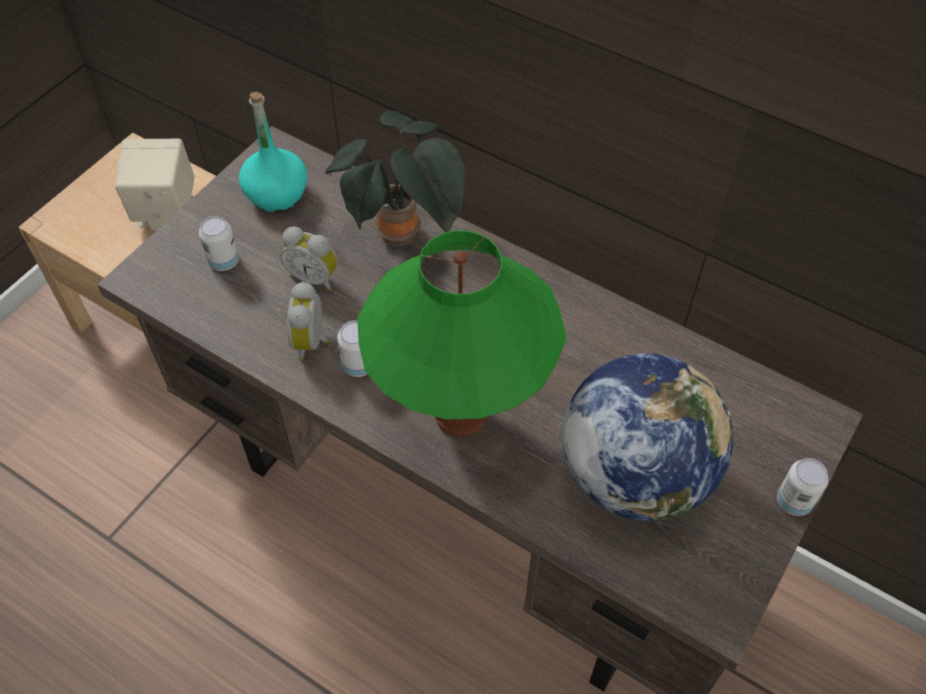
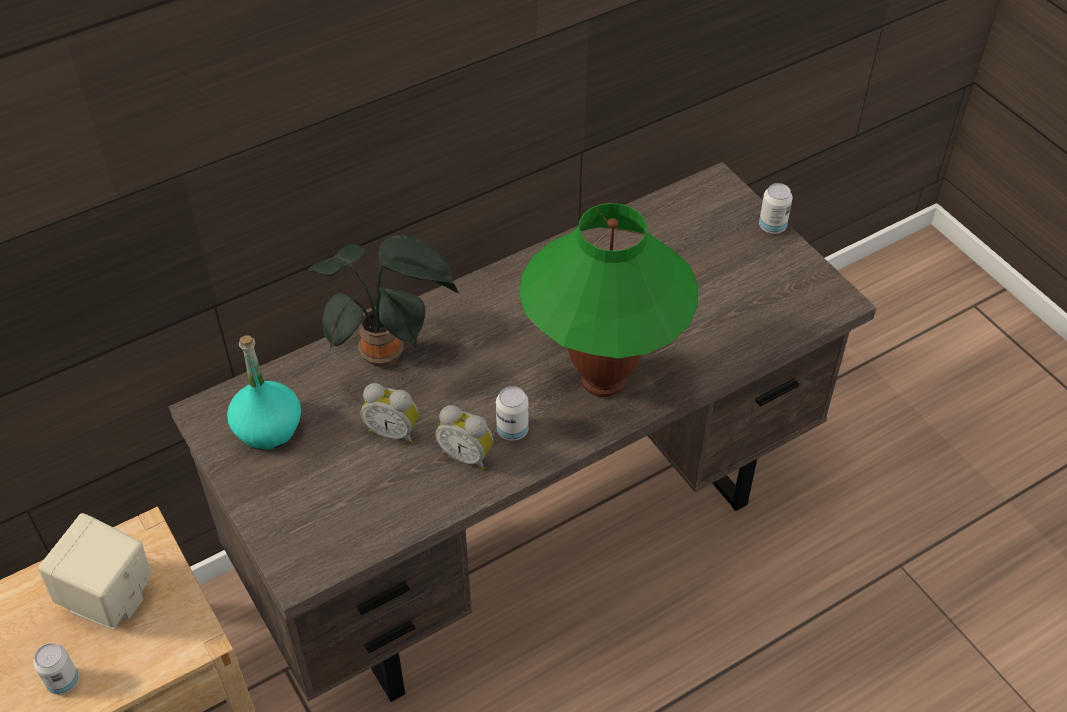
camera: 65 degrees left, 5 degrees down
can [199,216,239,271] -> can moved to [33,643,79,695]
alarm clock [280,226,338,291] -> alarm clock turned 60 degrees clockwise [361,383,418,444]
globe [562,353,733,521] -> none

